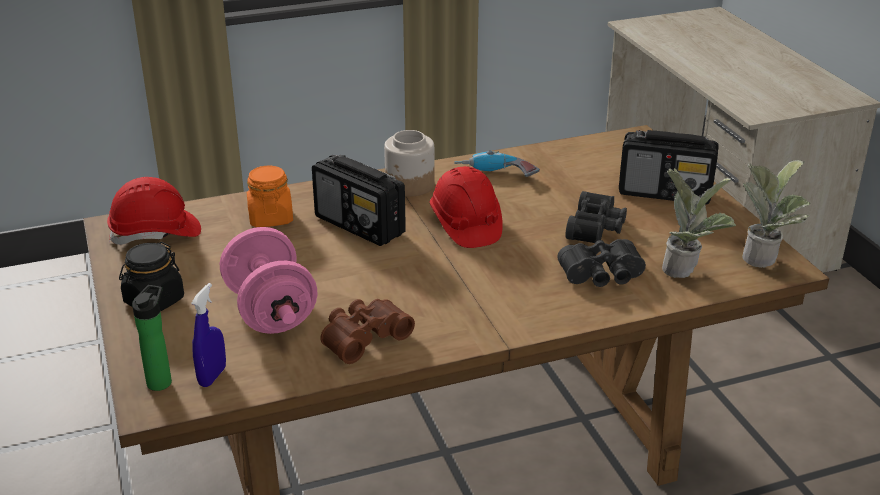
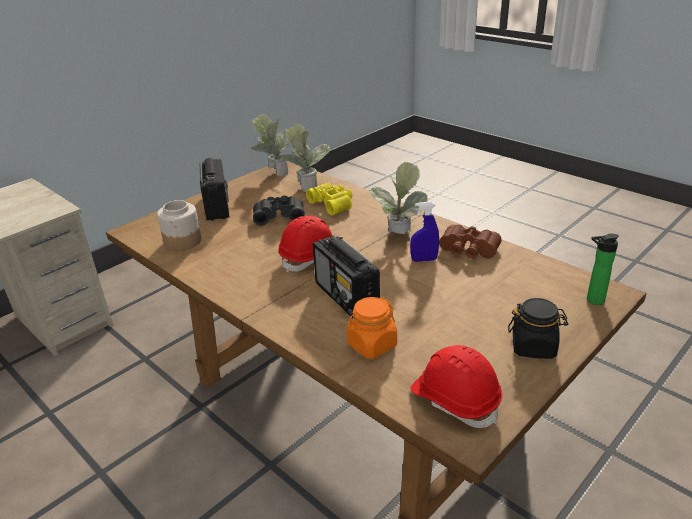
camera: 115 degrees left, 0 degrees up
blue spray bottle [191,283,226,387] -> blue spray bottle moved to [410,202,439,262]
pink dumbbell [220,227,317,334] -> none
radio [312,155,406,246] -> radio turned 135 degrees clockwise [313,236,380,318]
jar [384,130,435,197] -> jar moved to [157,200,201,251]
power drill [454,151,540,177] -> none
black binoculars [557,239,646,287] -> yellow binoculars [306,183,352,216]
none -> potted plant [369,162,428,234]

